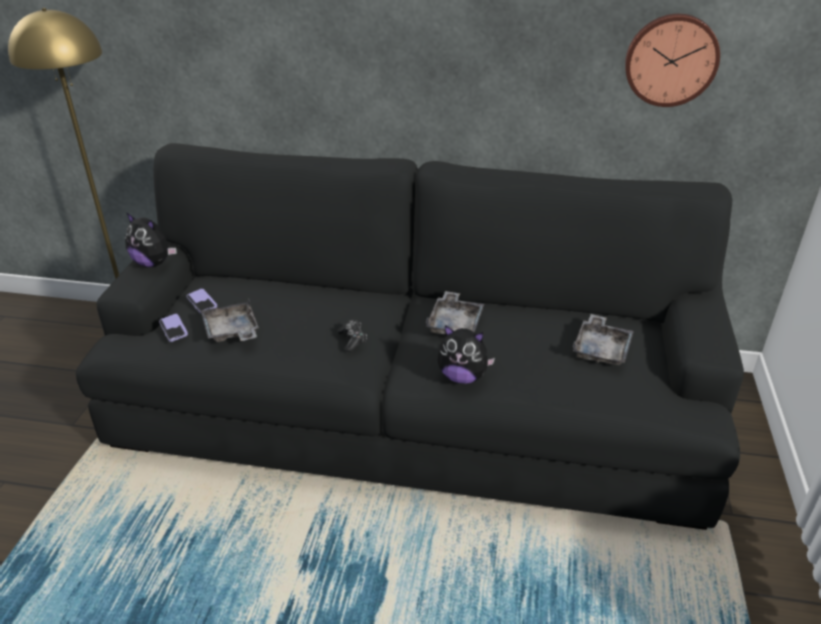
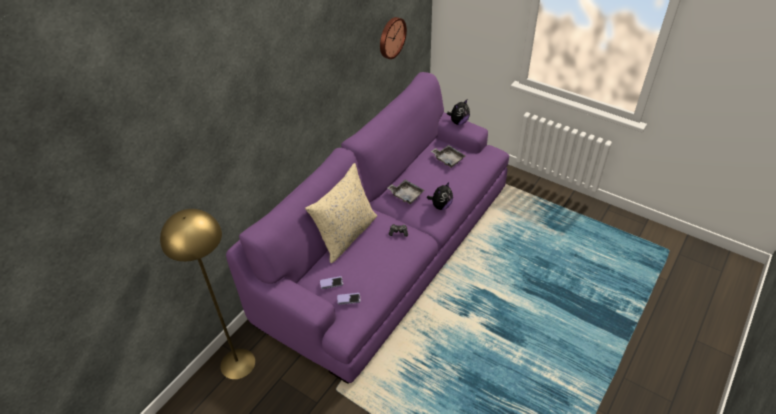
camera: 65 degrees left, 10 degrees up
black sofa [76,143,744,530] -> purple sofa [226,72,509,384]
plush toy [125,212,177,267] -> plush toy moved to [447,100,470,125]
grey tray [201,298,259,342] -> none
none -> beige pillow [305,163,377,263]

